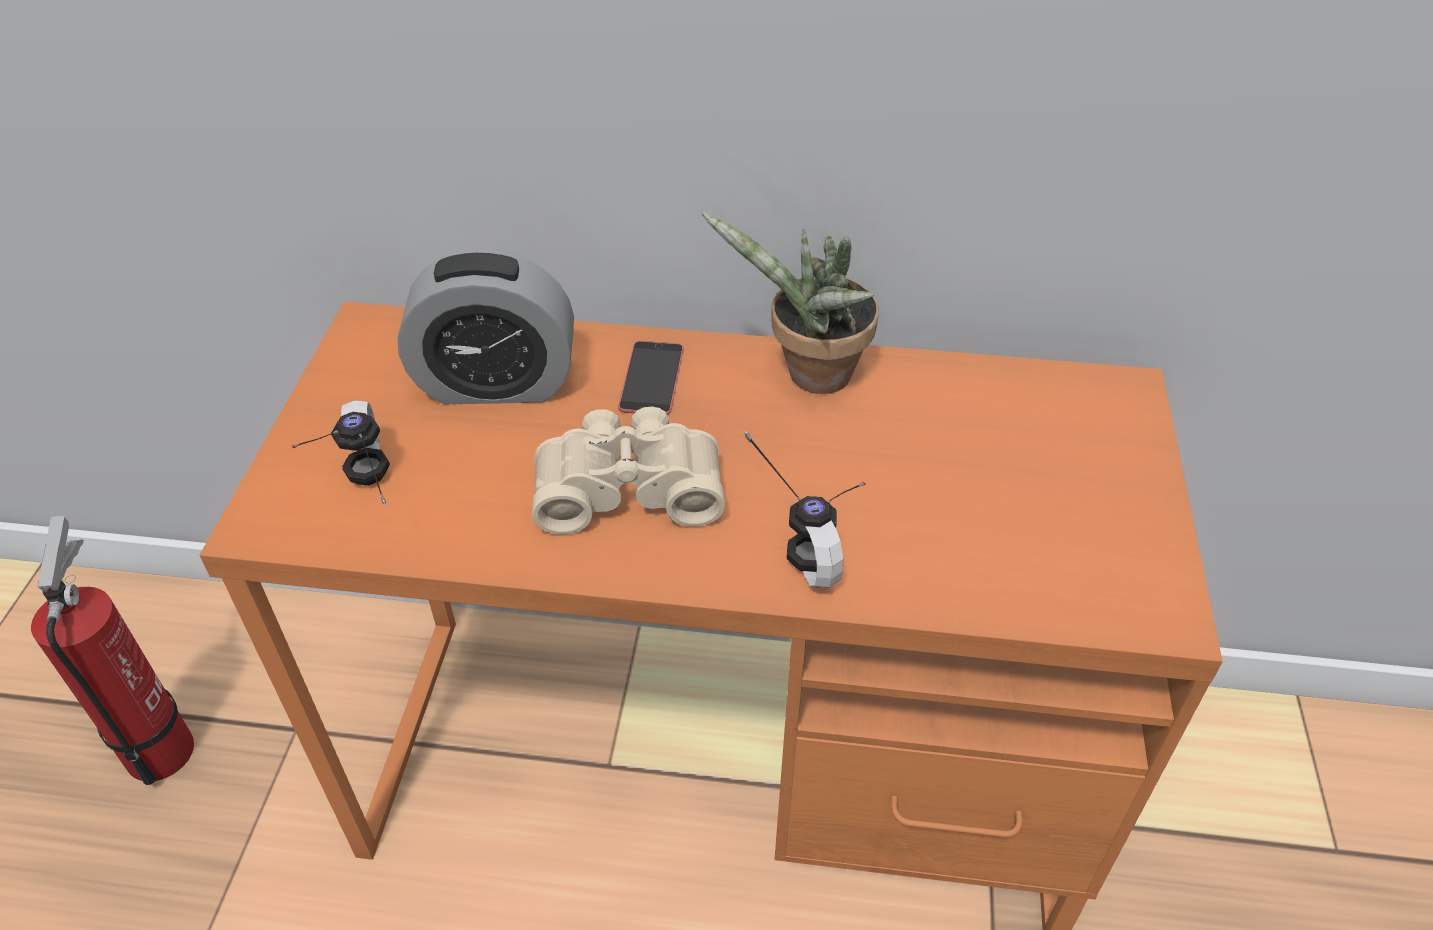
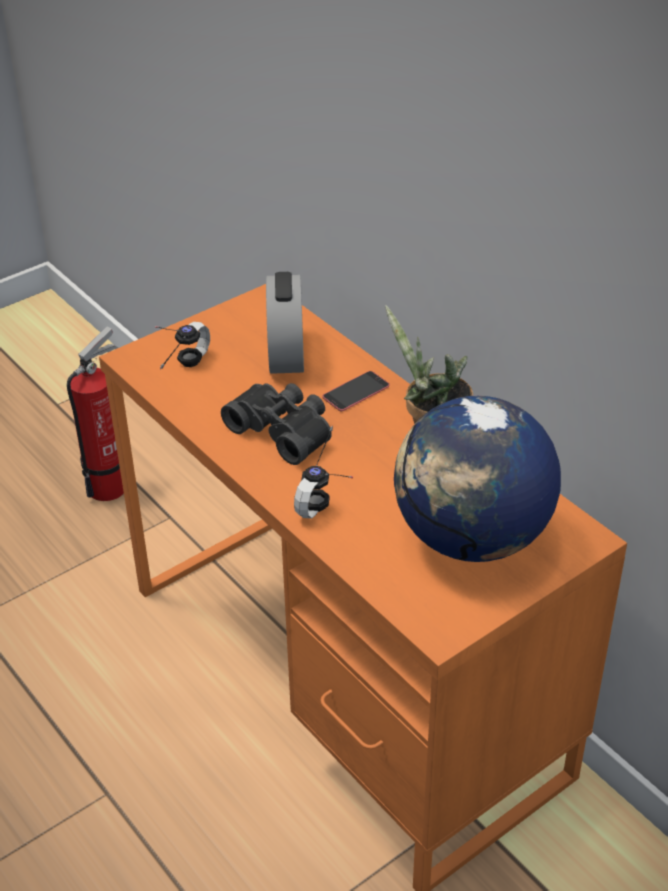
camera: 45 degrees right, 5 degrees down
alarm clock [397,249,574,404] -> alarm clock turned 45 degrees clockwise [266,272,304,374]
beige binoculars [532,406,725,535] -> black binoculars [221,383,332,465]
none -> globe [394,396,561,562]

